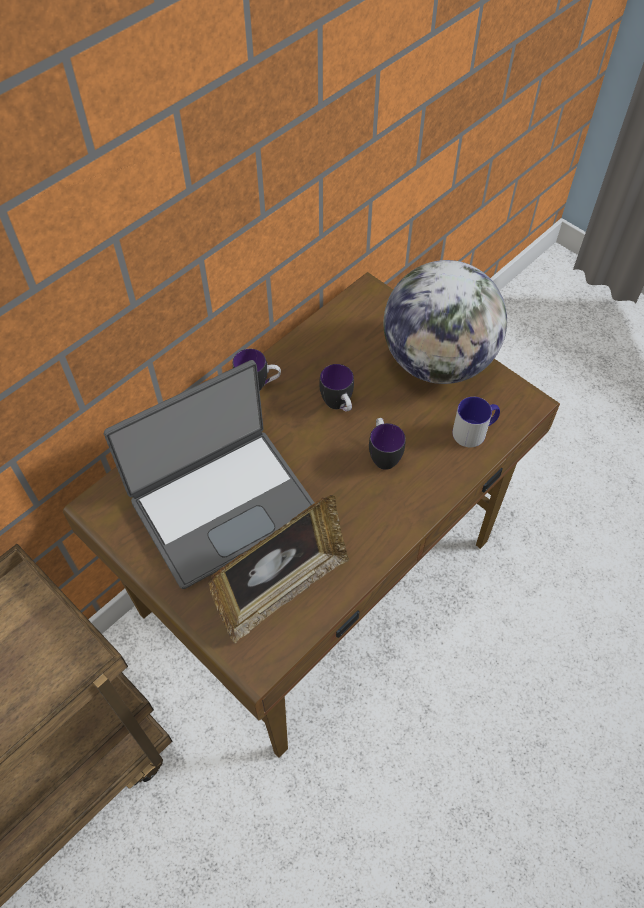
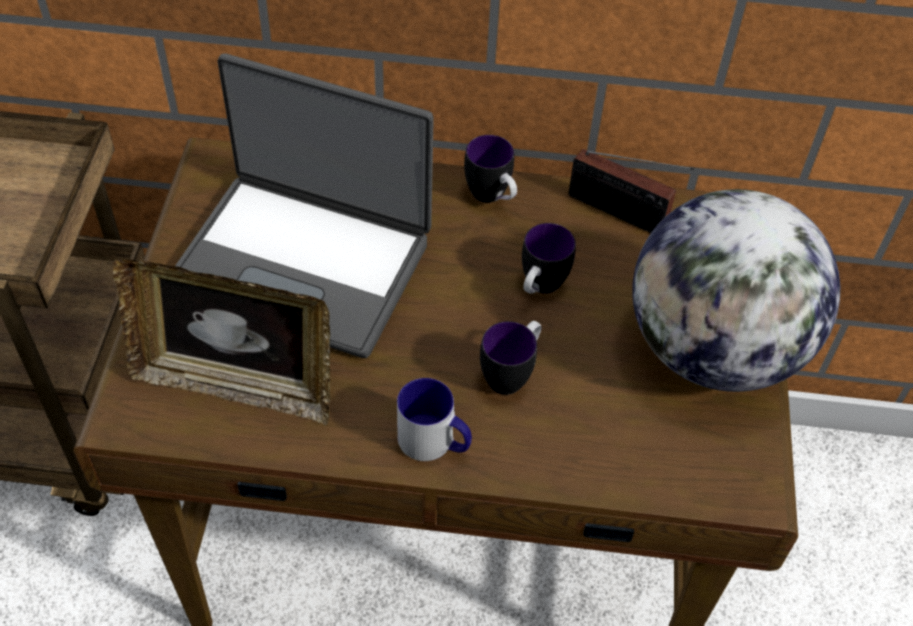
camera: 50 degrees right, 5 degrees down
mug [452,397,500,447] -> mug moved to [397,378,472,461]
none -> radio [568,149,694,233]

